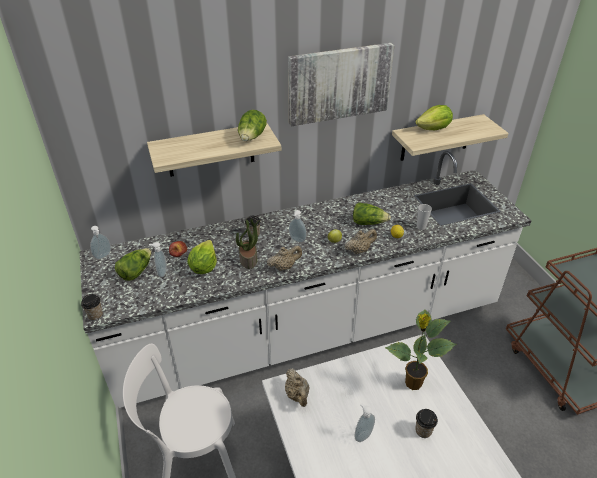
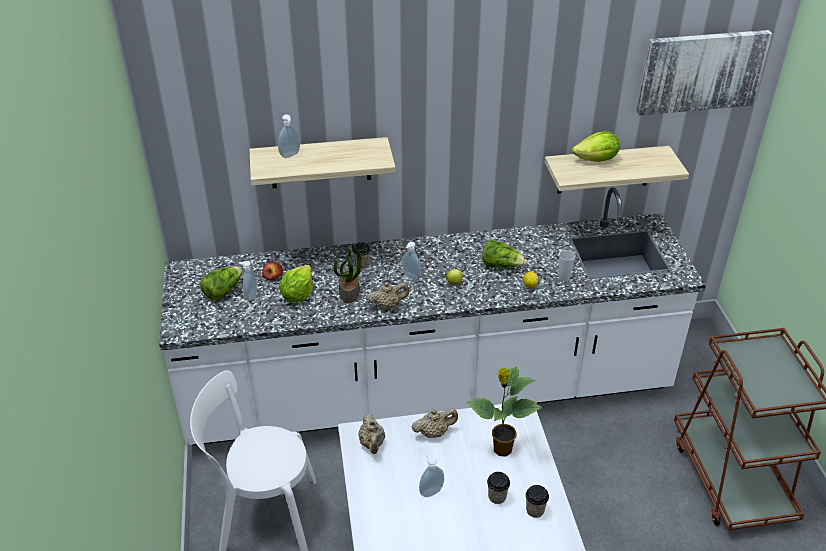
camera: 10 degrees right, 0 degrees up
cup [81,294,103,321] -> cup moved to [526,485,549,518]
soap dispenser [90,226,111,259] -> soap dispenser moved to [278,114,300,158]
lettuce [238,110,267,141] -> none
picture [288,43,395,126] -> picture moved to [637,30,773,115]
beige teapot [345,229,377,254] -> beige teapot moved to [412,408,458,438]

